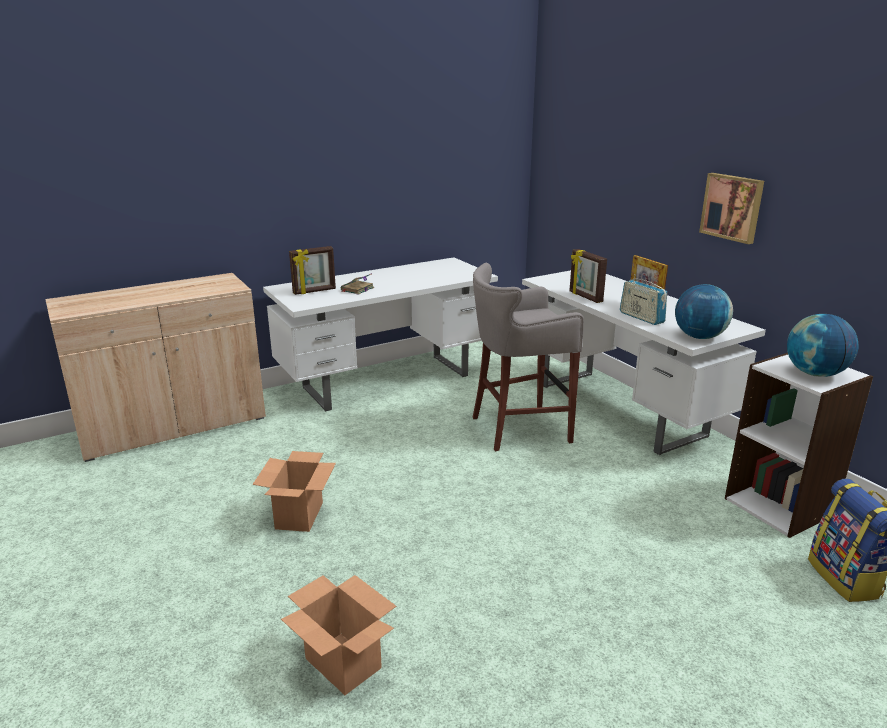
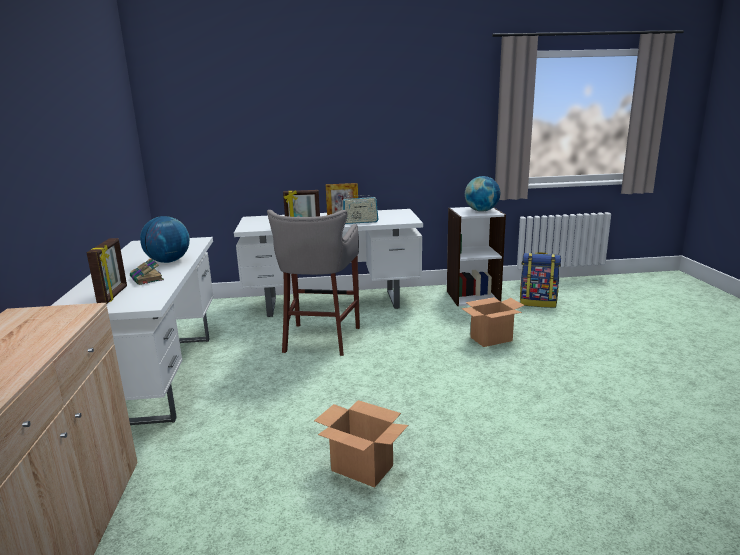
camera: 65 degrees left, 5 degrees down
cardboard box [281,575,397,695] -> cardboard box moved to [461,297,525,347]
globe [675,284,733,339] -> globe moved to [140,216,190,263]
picture [699,173,764,244] -> none

